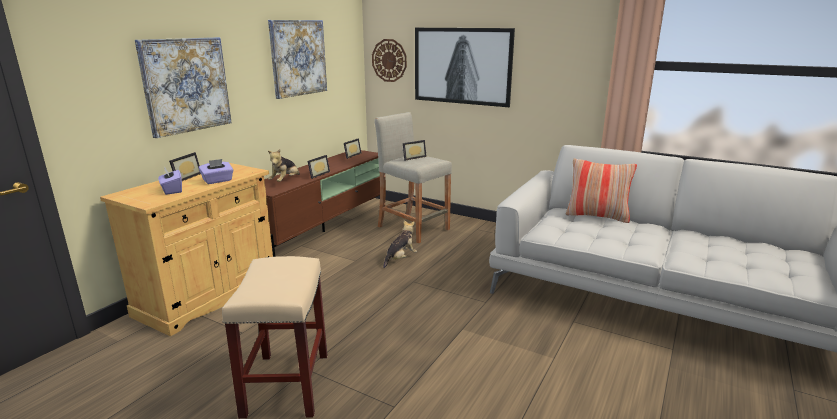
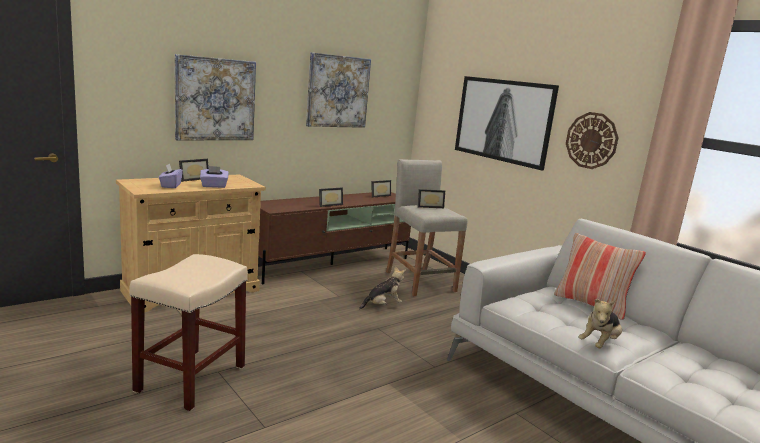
camera: 20 degrees right, 5 degrees down
plush toy [268,149,300,182] -> plush toy moved to [578,299,622,348]
wall clock [372,39,407,82] -> wall clock moved to [566,112,619,169]

